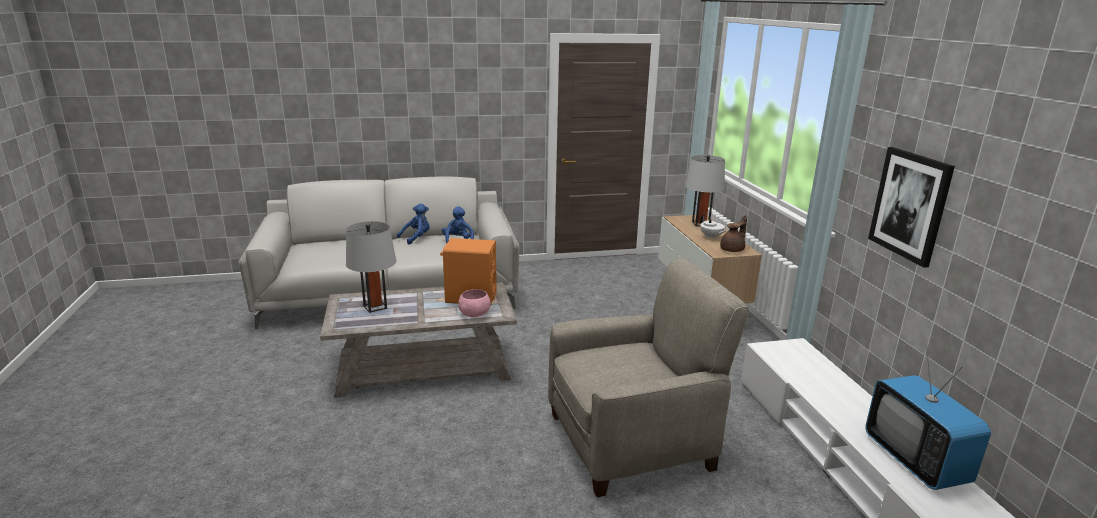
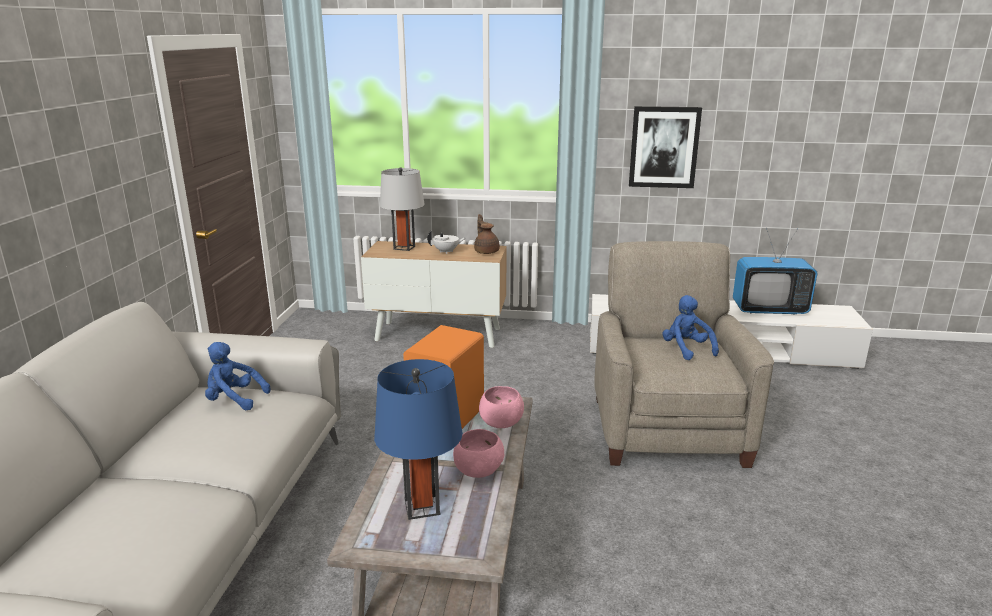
camera: 70 degrees left, 0 degrees up
grey table lamp [346,221,396,313] -> blue table lamp [374,359,463,520]
blue plush toy [397,203,430,244] -> blue plush toy moved to [662,295,719,360]
none -> pink bowl [453,429,504,478]

